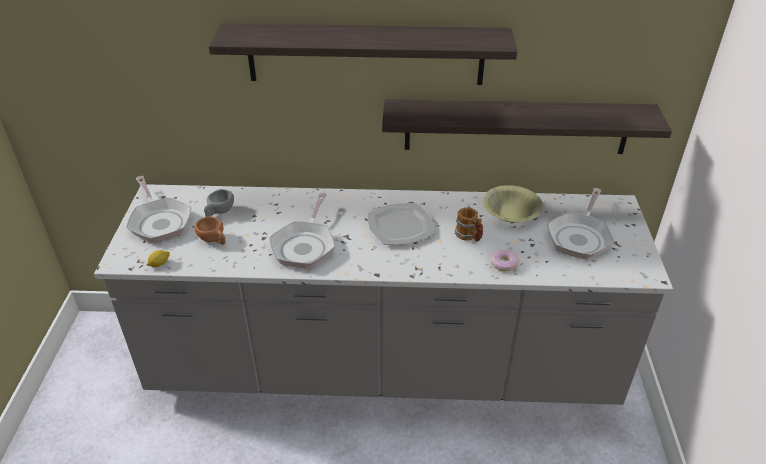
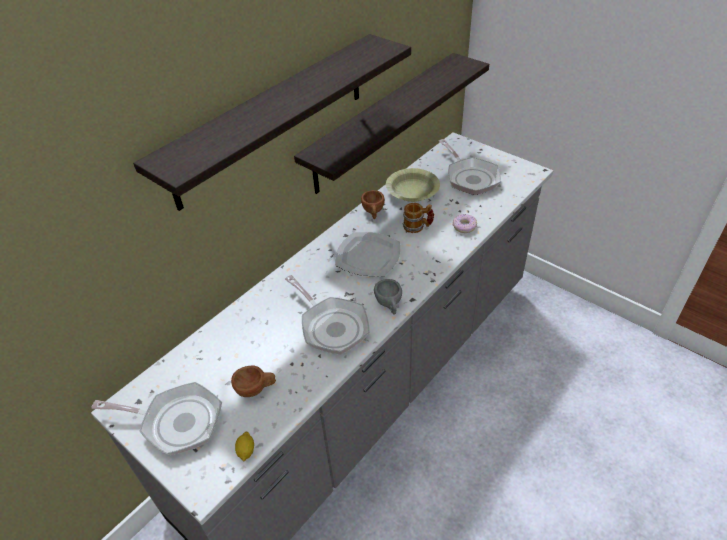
camera: 50 degrees left, 5 degrees up
grey cup [204,189,234,217] -> grey cup moved to [374,279,402,315]
none -> brown cup [361,190,385,219]

